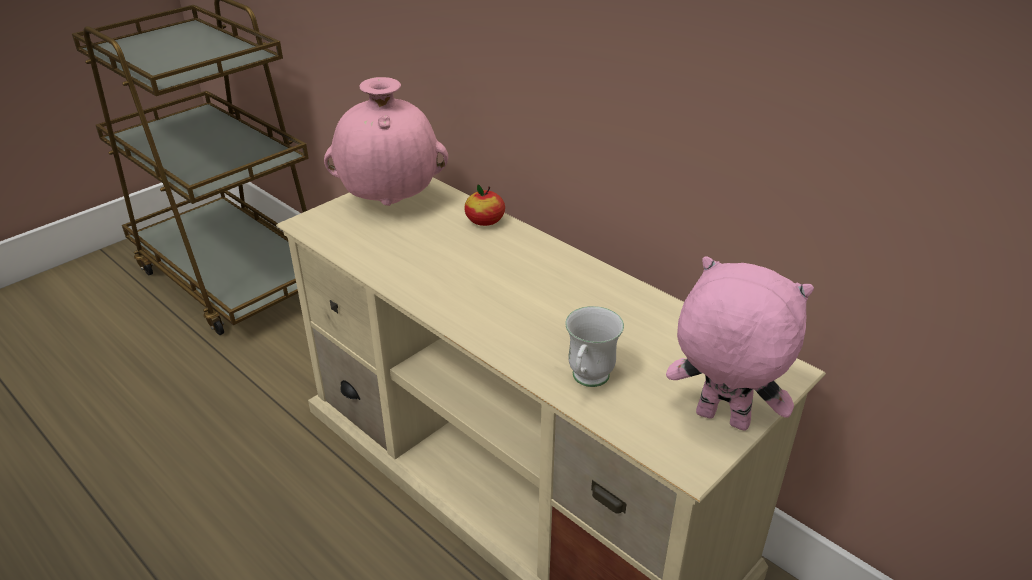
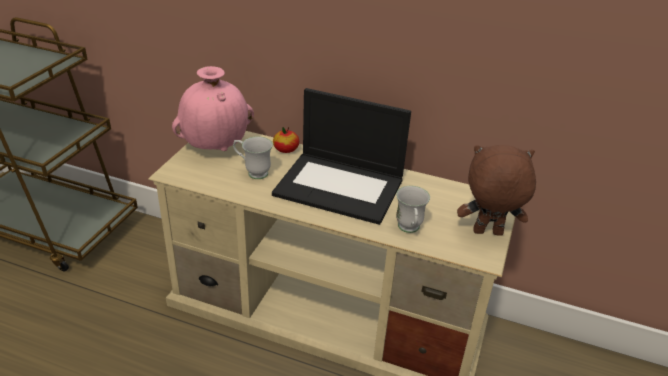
camera: 25 degrees left, 0 degrees up
pink plush toy [666,256,814,431] -> brown plush toy [457,145,536,236]
none -> white mug [233,136,273,179]
none -> laptop [272,88,411,225]

